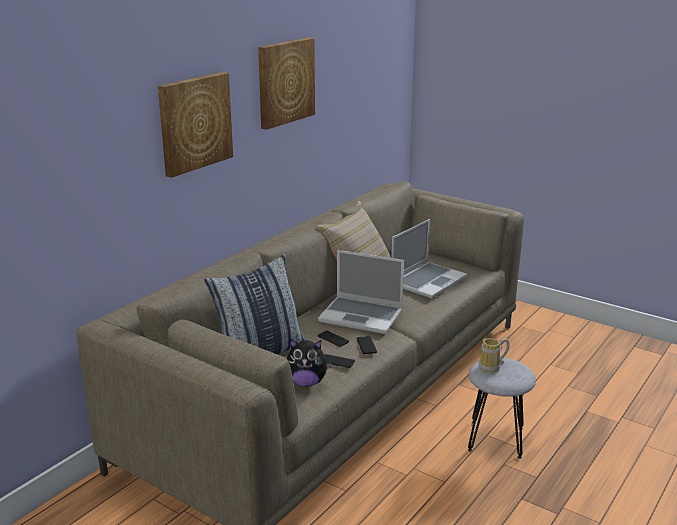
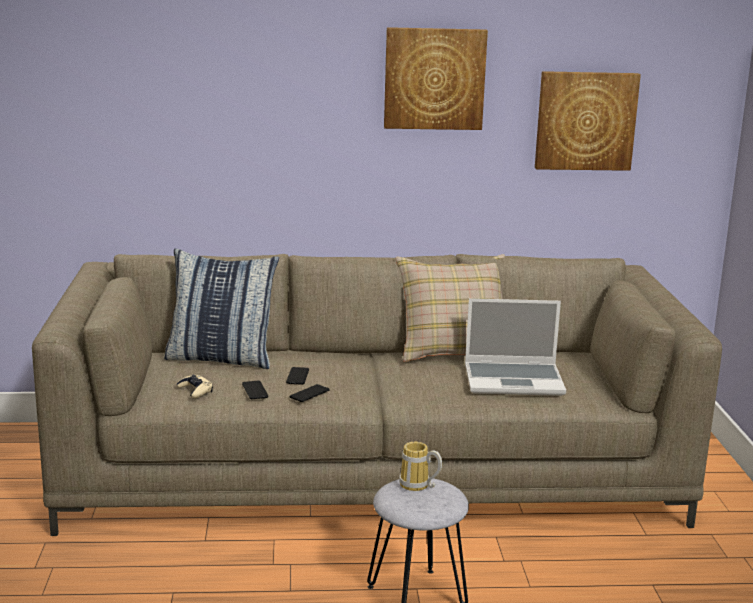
camera: 50 degrees right, 5 degrees down
picture [158,72,233,178] -> picture moved to [535,71,641,171]
plush toy [287,339,331,387] -> beige game controller [177,374,213,398]
laptop [318,250,404,334] -> none

